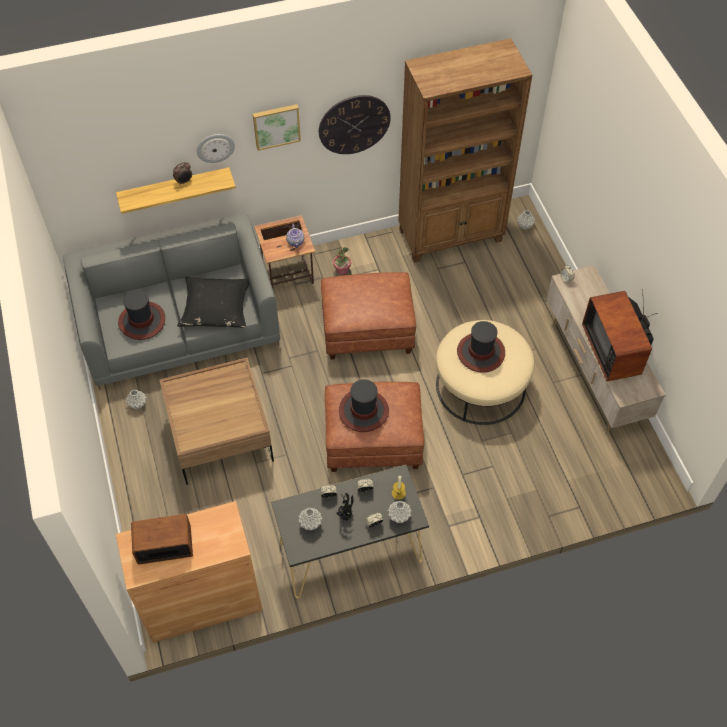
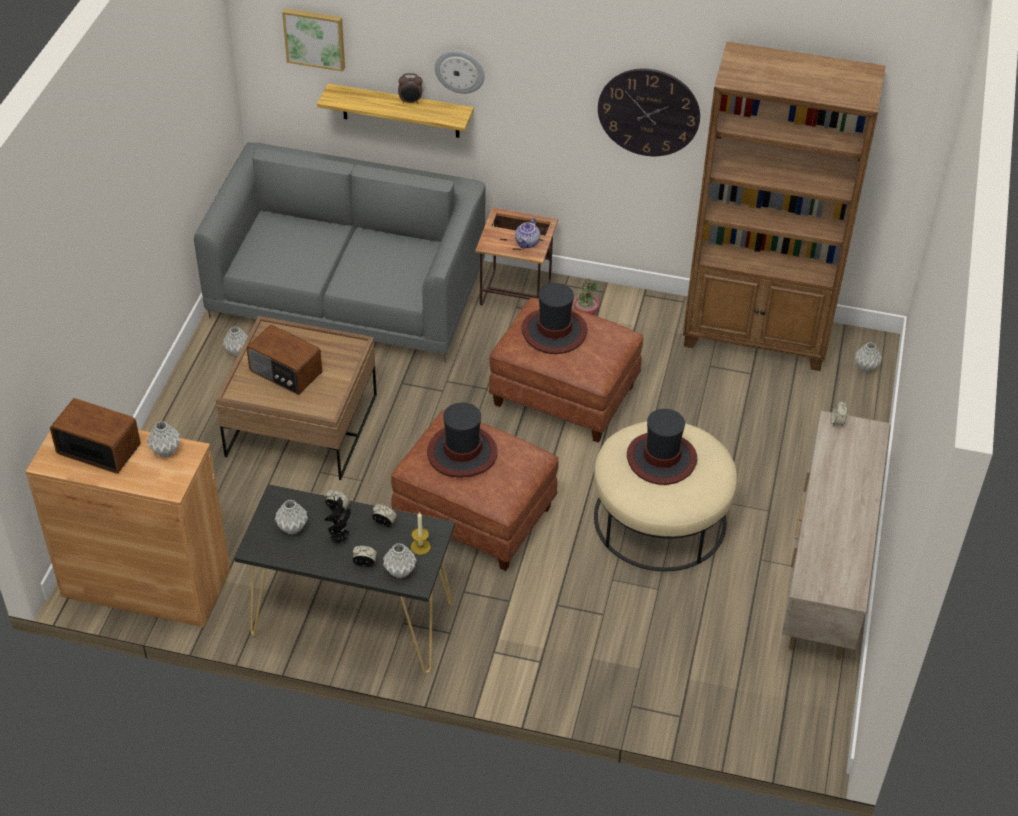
camera: 30 degrees right, 10 degrees down
hat [118,290,165,340] -> hat moved to [521,283,587,354]
black pillow [177,277,250,328] -> none
picture [253,104,301,151] -> picture moved to [282,8,345,72]
television [582,290,658,381] -> none
none -> grey vase [147,421,180,457]
none -> radio [246,325,322,395]

